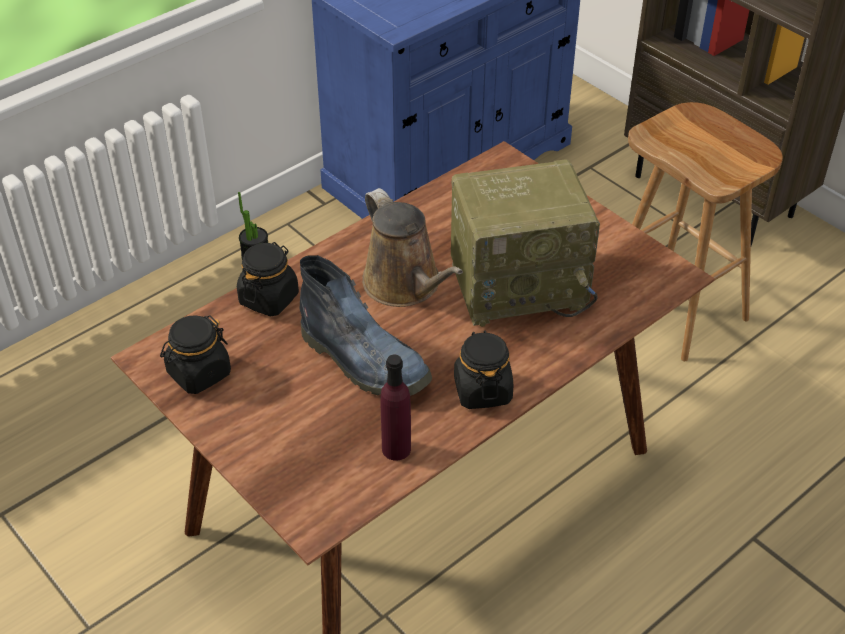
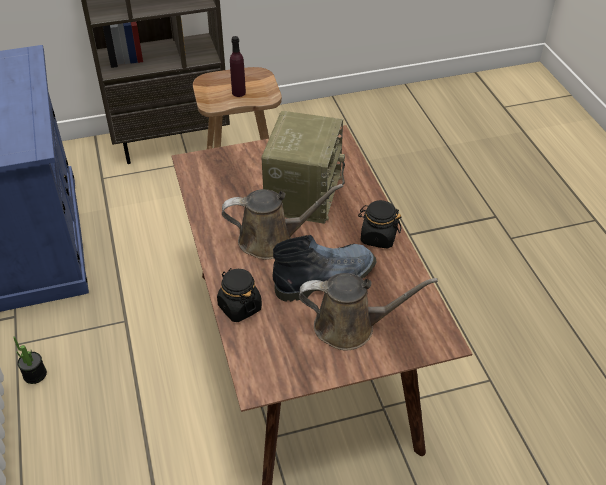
camera: 65 degrees left, 0 degrees up
black jar [160,315,231,394] -> none
purple bottle [380,355,411,461] -> purple bottle moved to [230,36,246,97]
none -> brown watering can [299,273,438,350]

